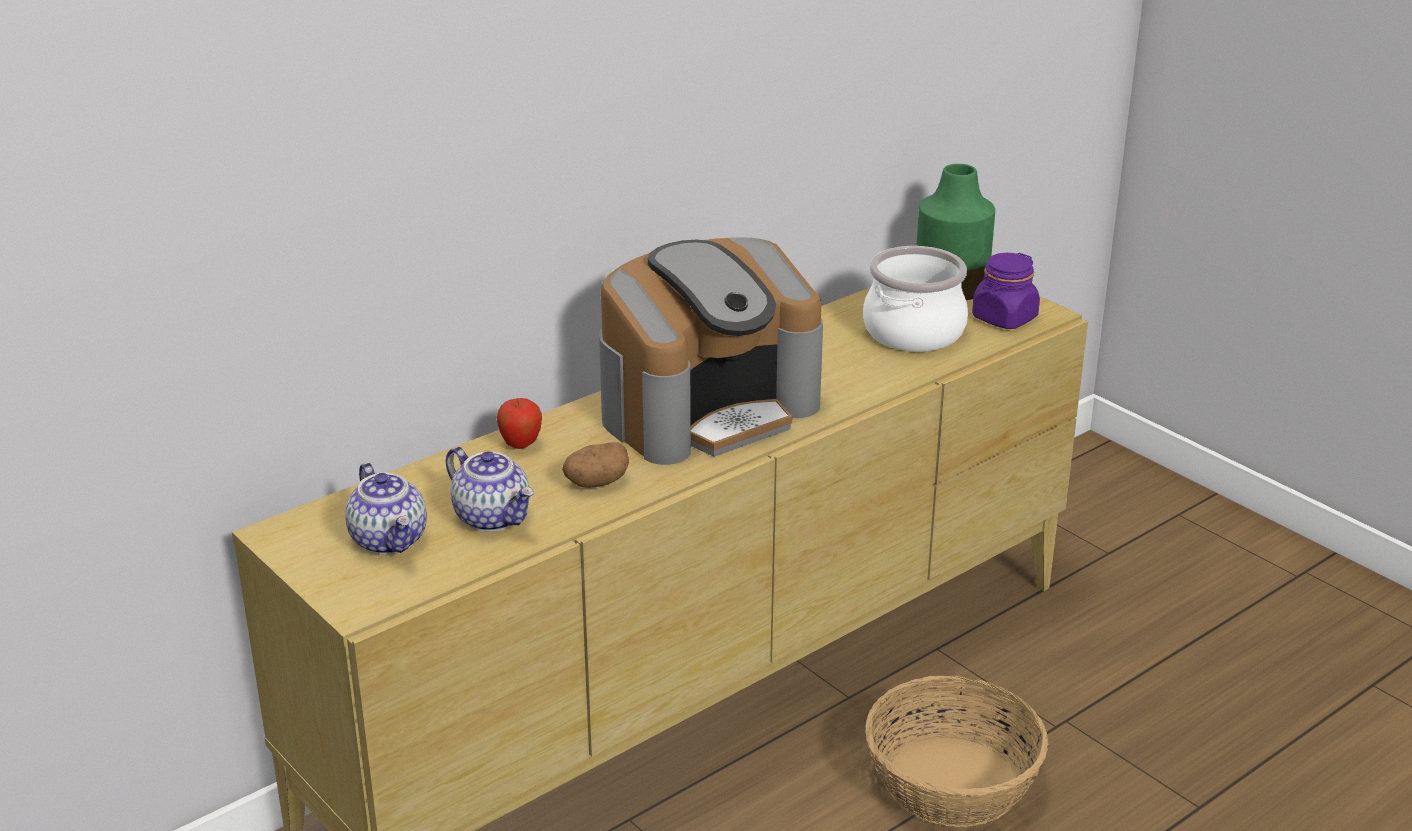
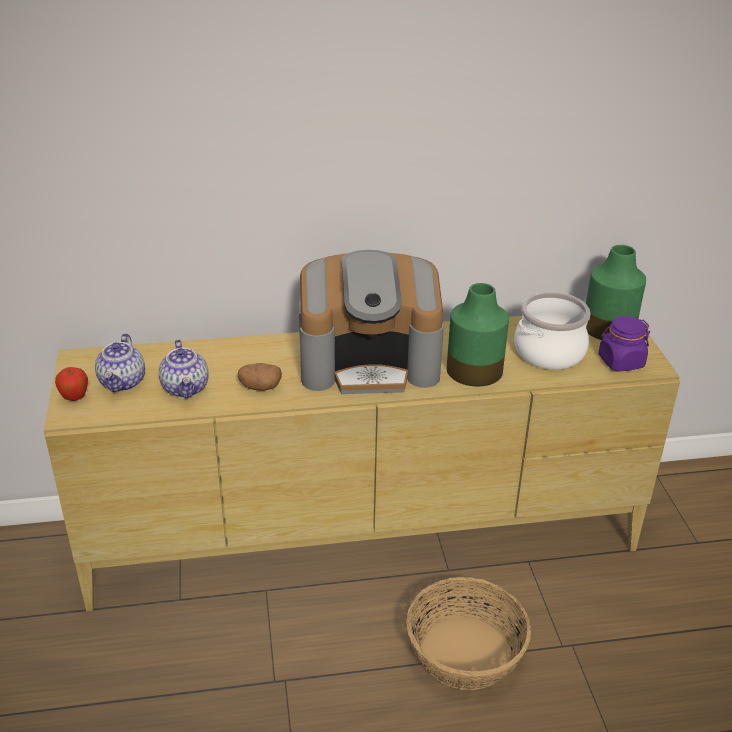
camera: 30 degrees right, 5 degrees up
apple [497,398,542,449] -> apple moved to [55,367,88,401]
none -> green vase [447,283,509,386]

